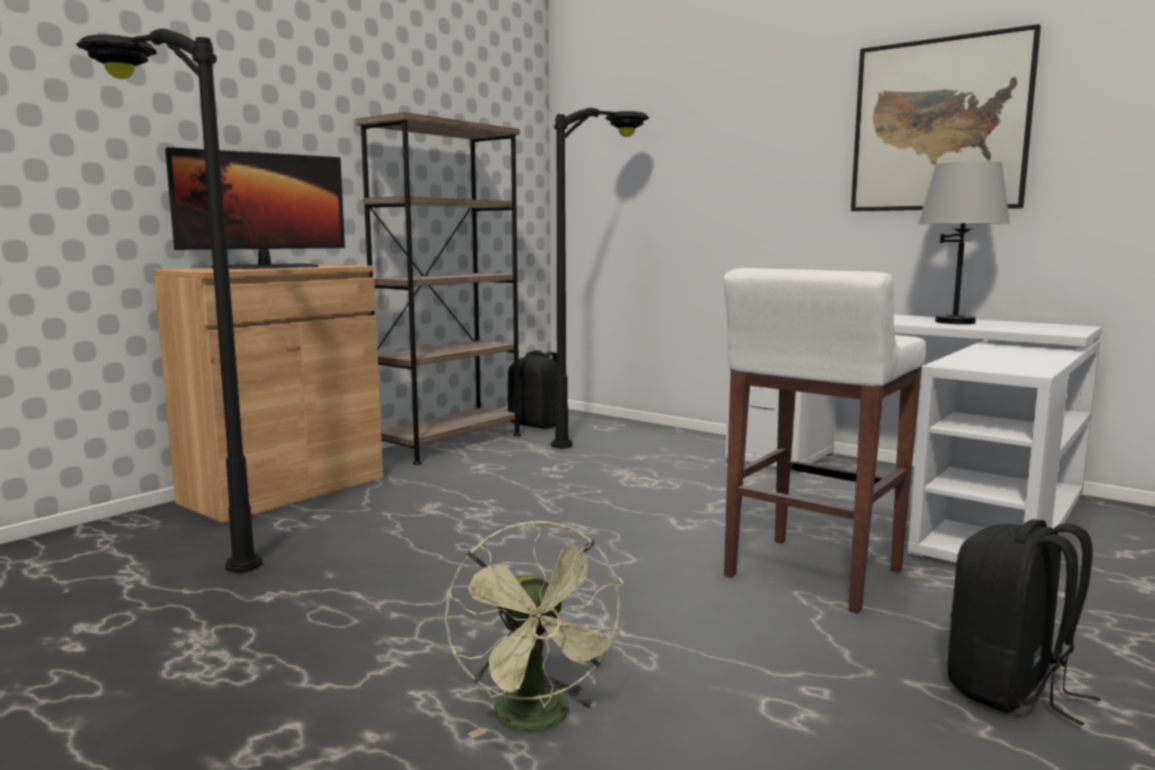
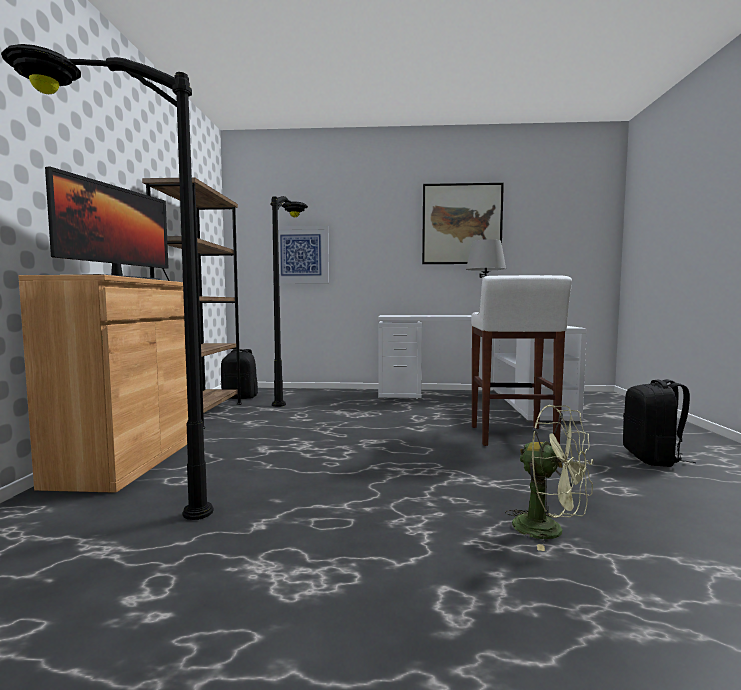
camera: 35 degrees left, 5 degrees down
none -> picture [272,226,329,283]

